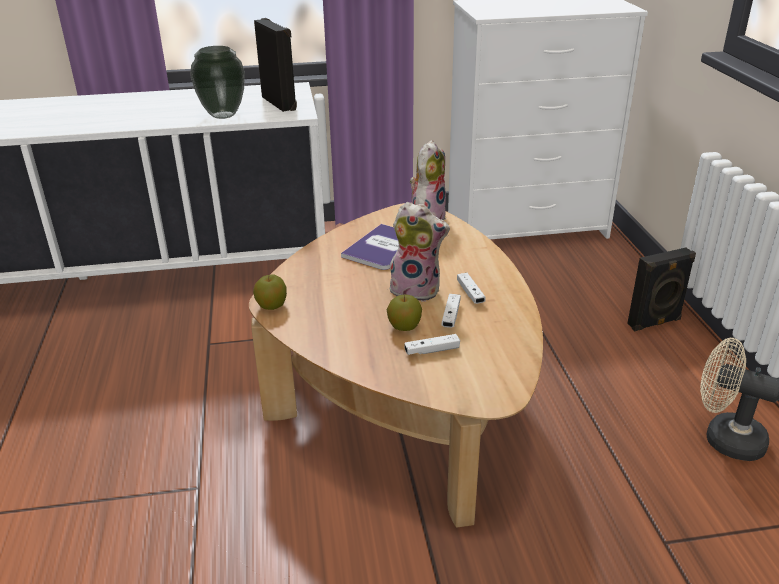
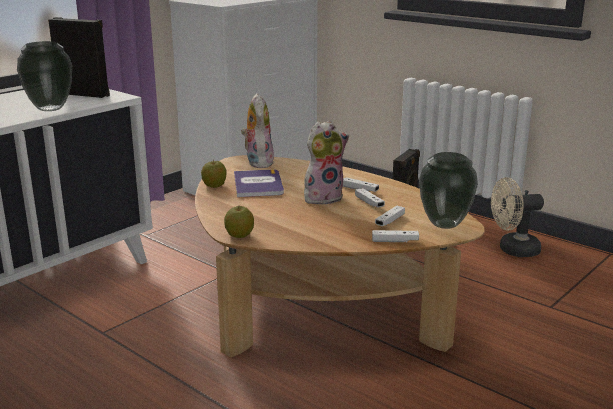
camera: 40 degrees left, 10 degrees down
apple [387,294,422,331] -> apple moved to [201,160,227,188]
none -> white game controller [372,230,419,243]
none -> vase [419,152,478,229]

